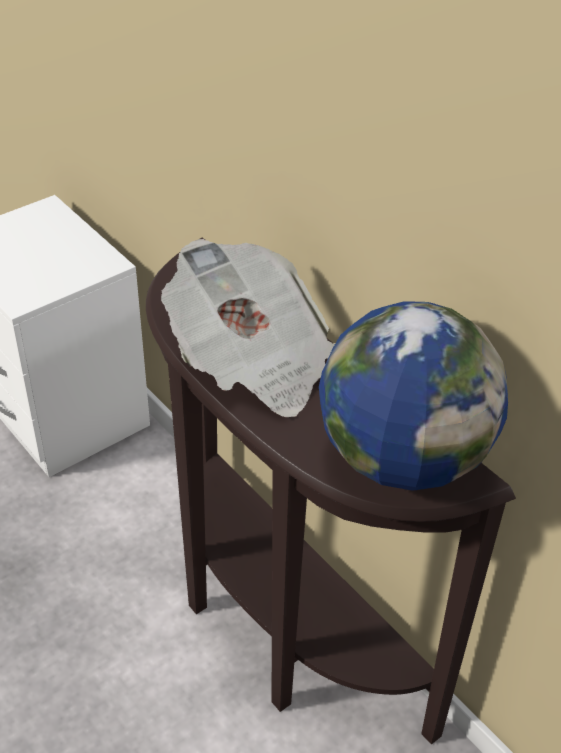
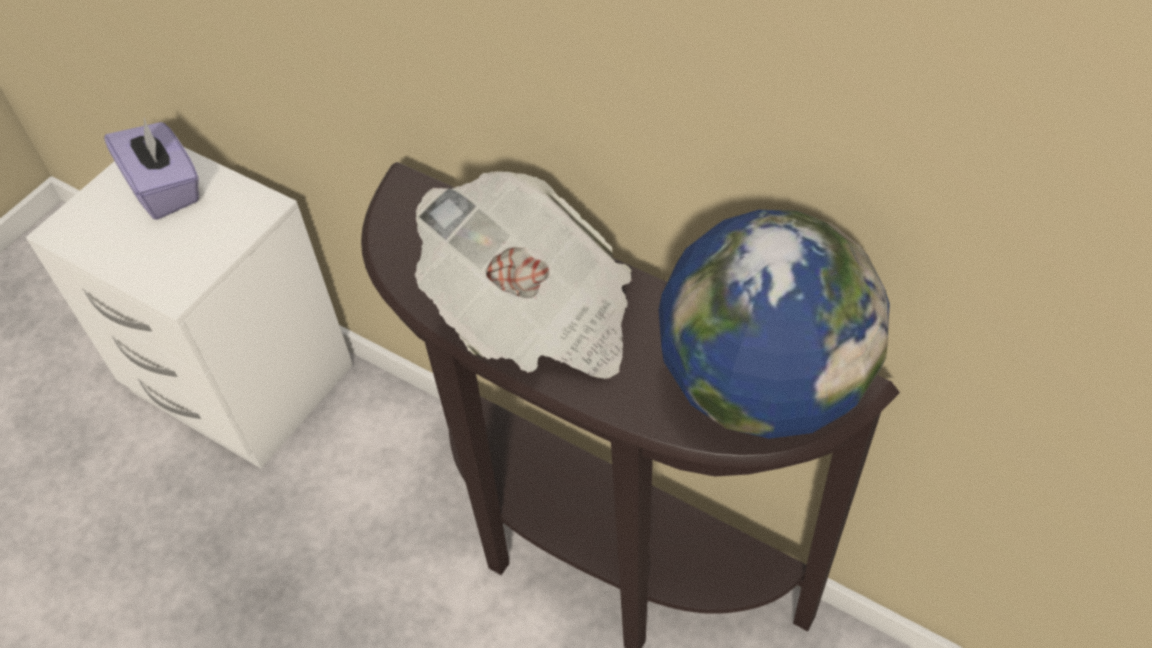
camera: 15 degrees left, 10 degrees up
none -> purple tissue box [104,117,199,220]

